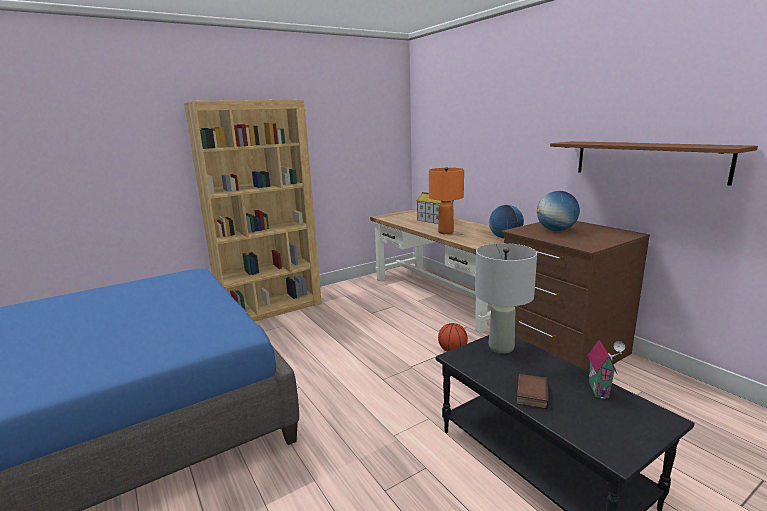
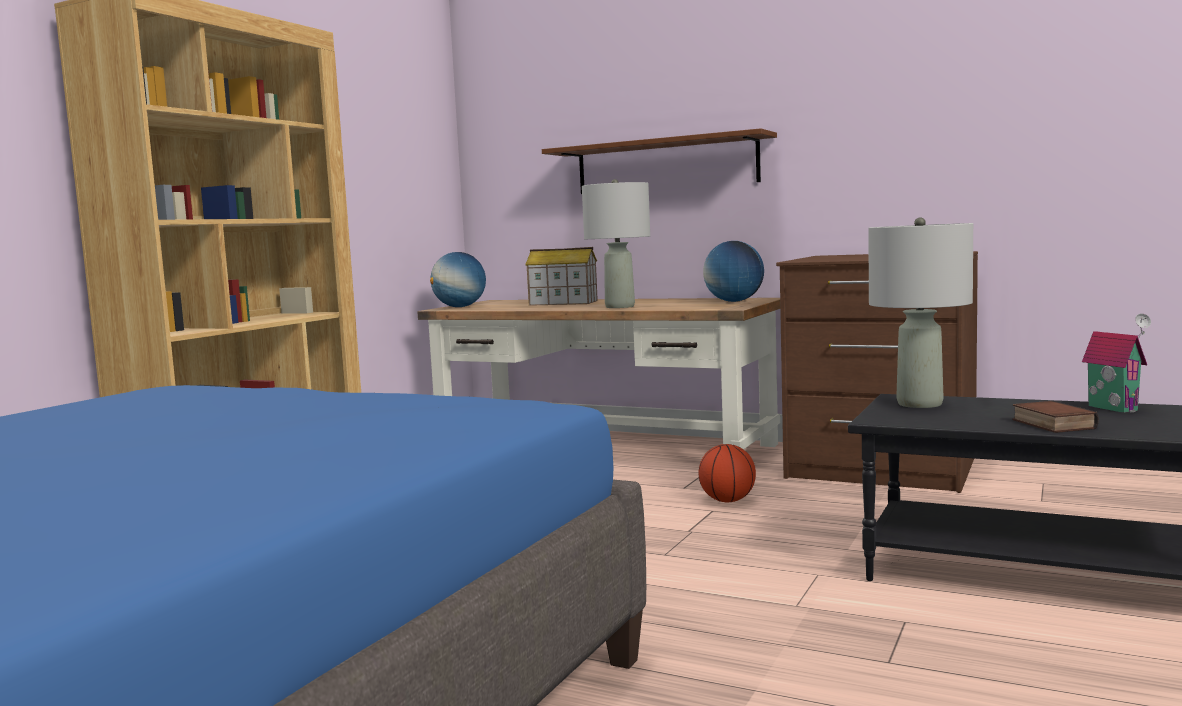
camera: 30 degrees left, 10 degrees down
orange table lamp [429,167,464,234] -> grey table lamp [582,179,650,308]
globe [537,191,580,231] -> globe moved to [430,252,486,307]
brown shelf [550,141,758,186] -> brown shelf moved to [542,128,777,194]

